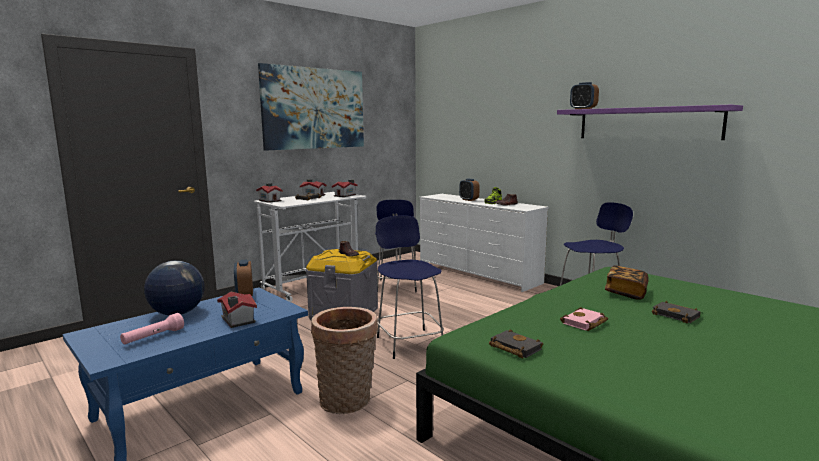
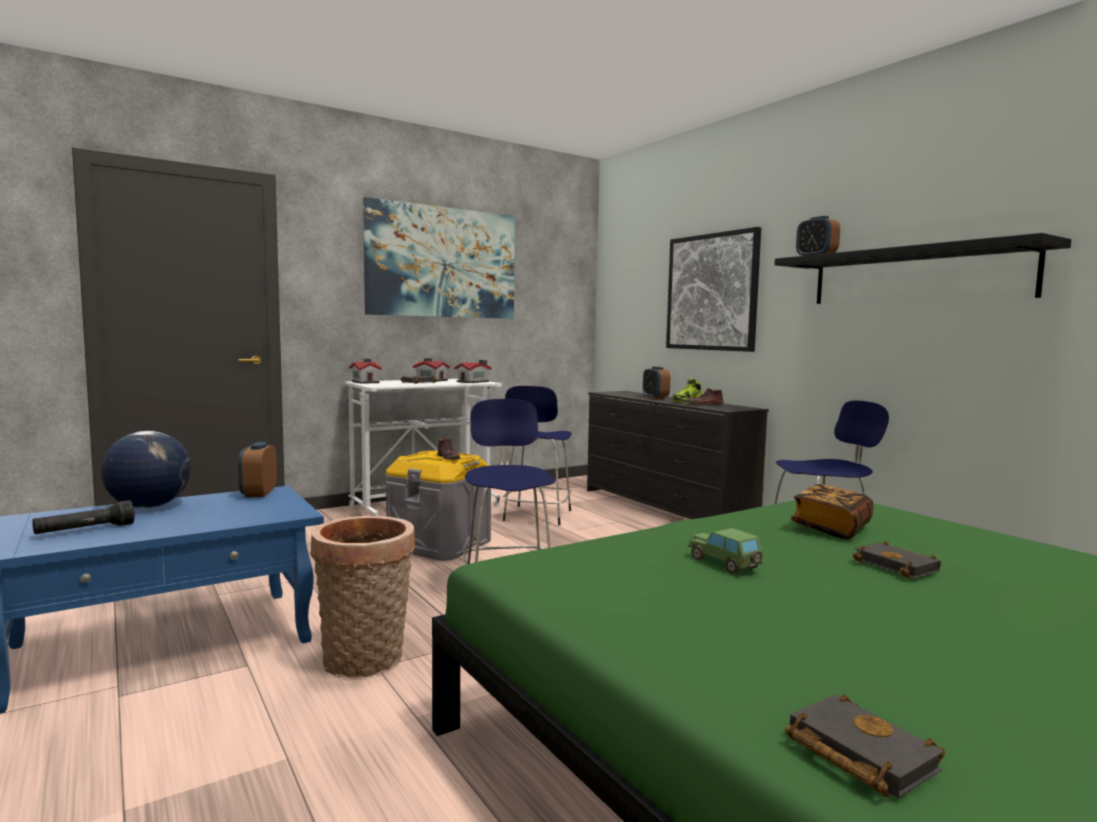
camera: 10 degrees right, 5 degrees down
pink flashlight [120,313,184,344] -> black flashlight [32,500,134,534]
toy house [217,292,257,328] -> none
white dresser [419,194,549,292] -> black dresser [587,391,769,519]
black book [489,329,543,358] -> black book moved to [785,694,945,798]
purple shelf [557,105,743,140] -> black shelf [774,233,1071,304]
pink book [560,307,608,331] -> toy car [687,528,762,574]
none -> picture [666,227,761,352]

